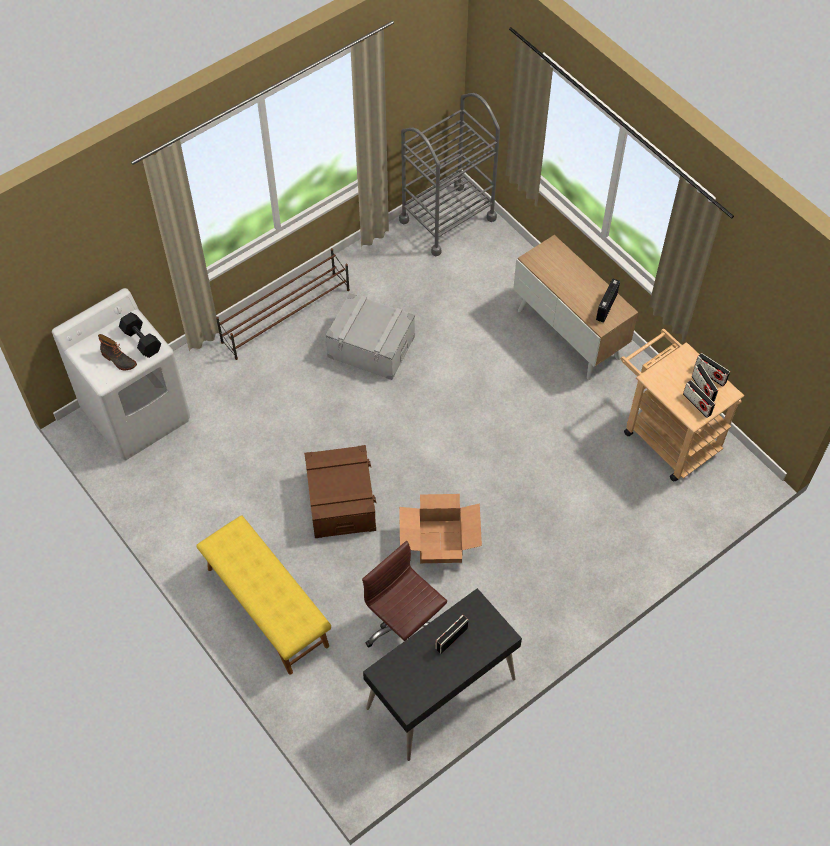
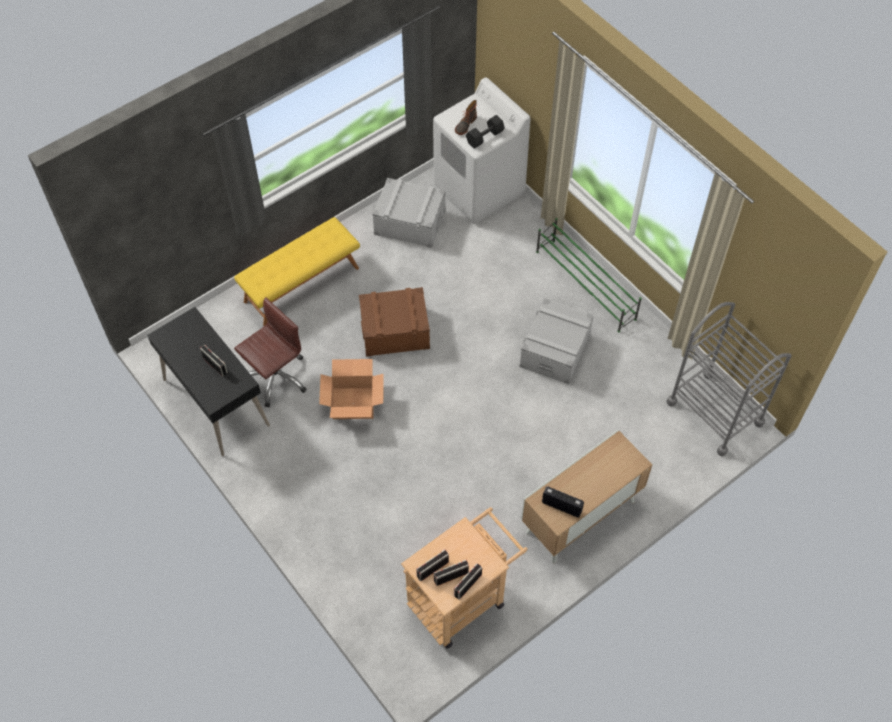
camera: 90 degrees right, 0 degrees up
brown shoe rack [216,248,350,360] -> green shoe rack [536,218,642,332]
none -> grey storage box [372,178,446,248]

